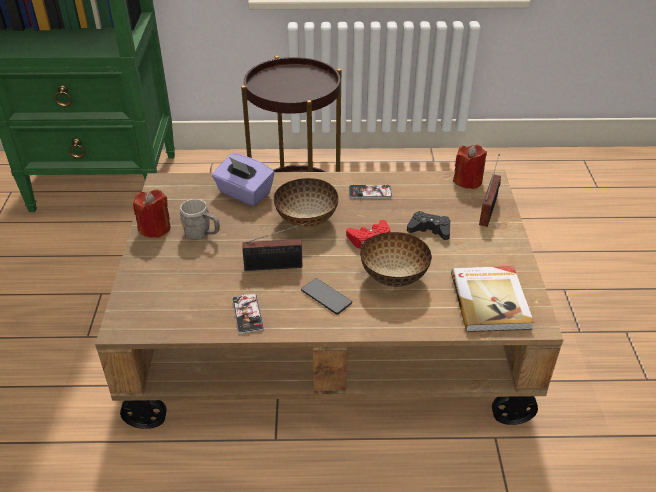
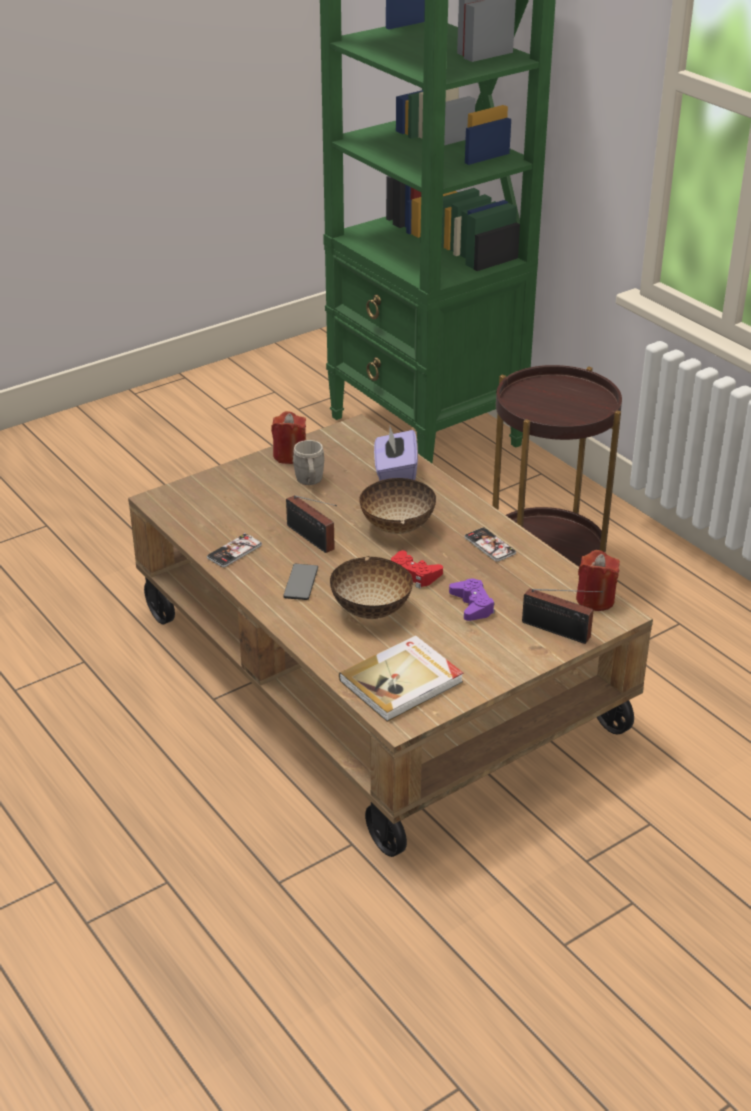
camera: 55 degrees right, 5 degrees down
black game controller [407,211,450,240] -> purple game controller [449,578,495,621]
radio [479,154,501,227] -> radio turned 45 degrees clockwise [522,588,603,644]

